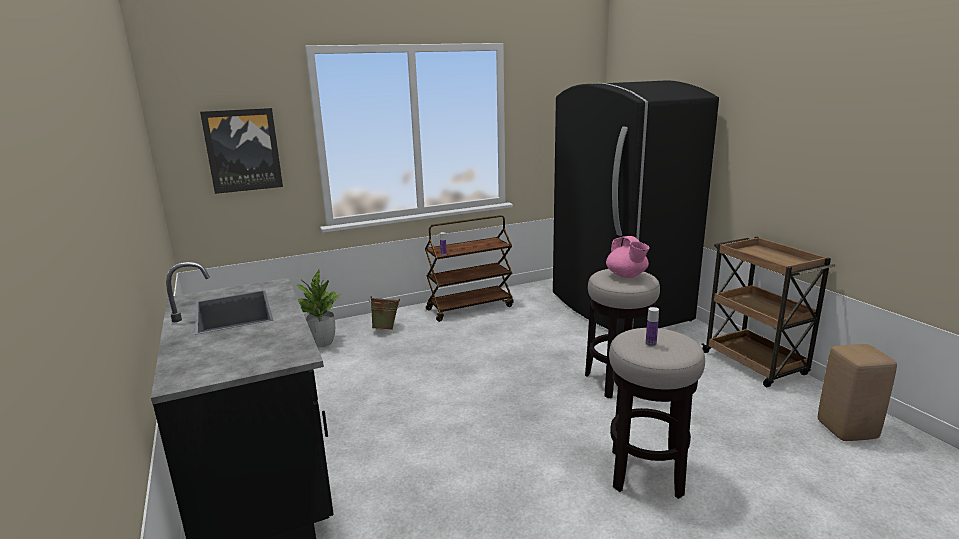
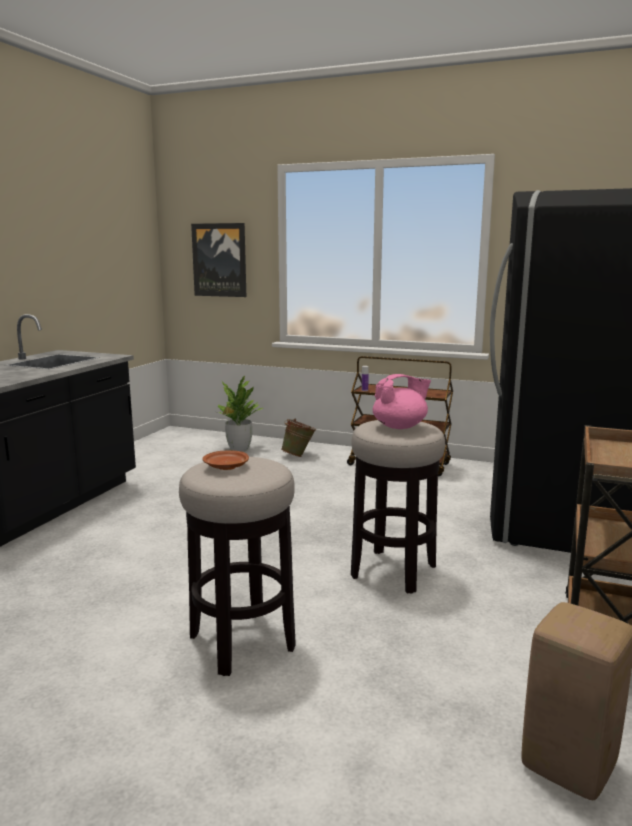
camera: 45 degrees right, 5 degrees down
pink teapot [606,236,650,278] -> pink teapot turned 135 degrees counterclockwise [373,374,431,429]
bottle [646,307,659,346] -> brown plate [203,451,249,470]

